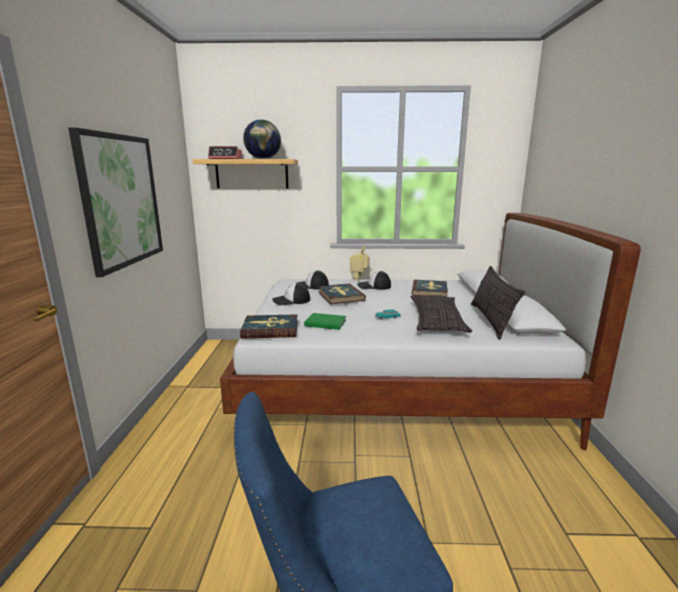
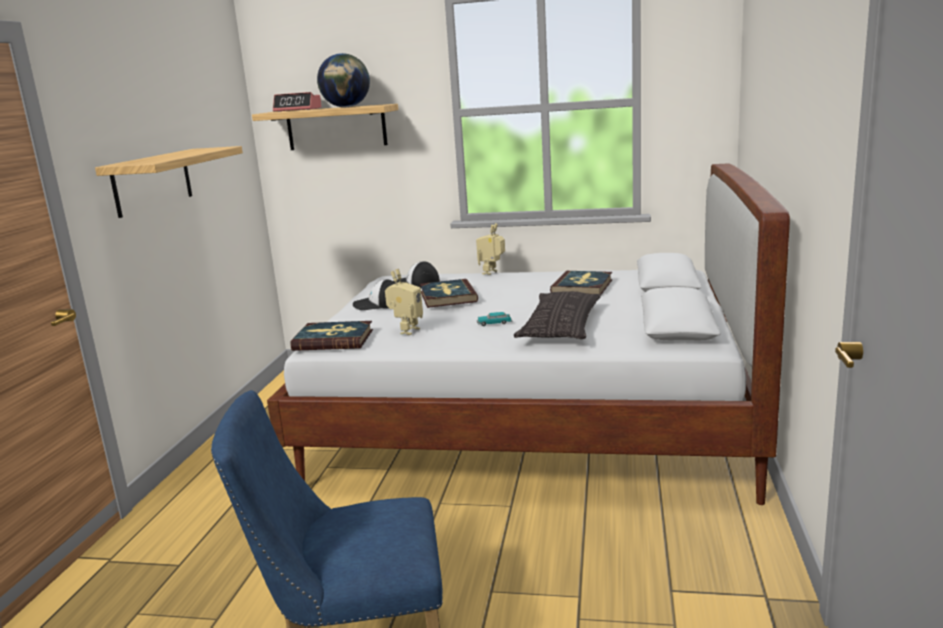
camera: 10 degrees right, 0 degrees up
picture [68,127,163,277] -> shelf [95,146,243,218]
green book [304,313,346,330] -> toy robot [385,269,423,335]
cap [357,271,391,290] -> none
pillow [471,265,525,339] -> none

